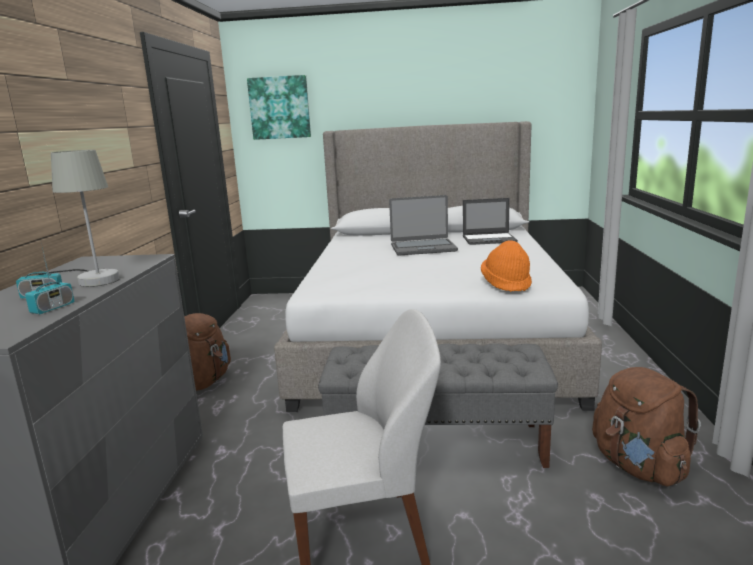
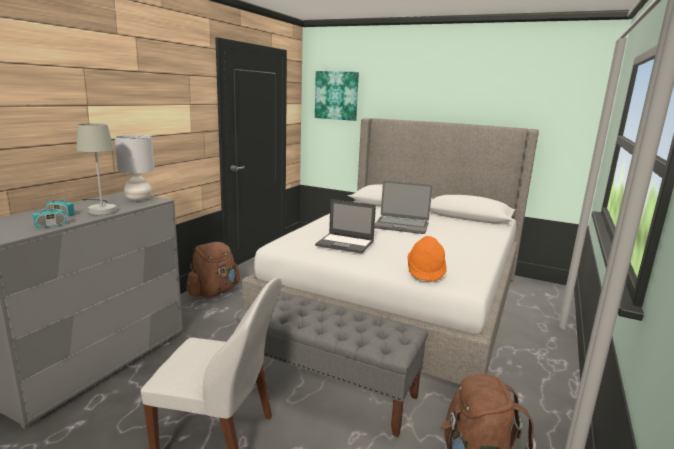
camera: 20 degrees right, 0 degrees up
laptop [463,198,518,245] -> laptop moved to [315,199,376,254]
none -> grey table lamp [114,135,155,201]

